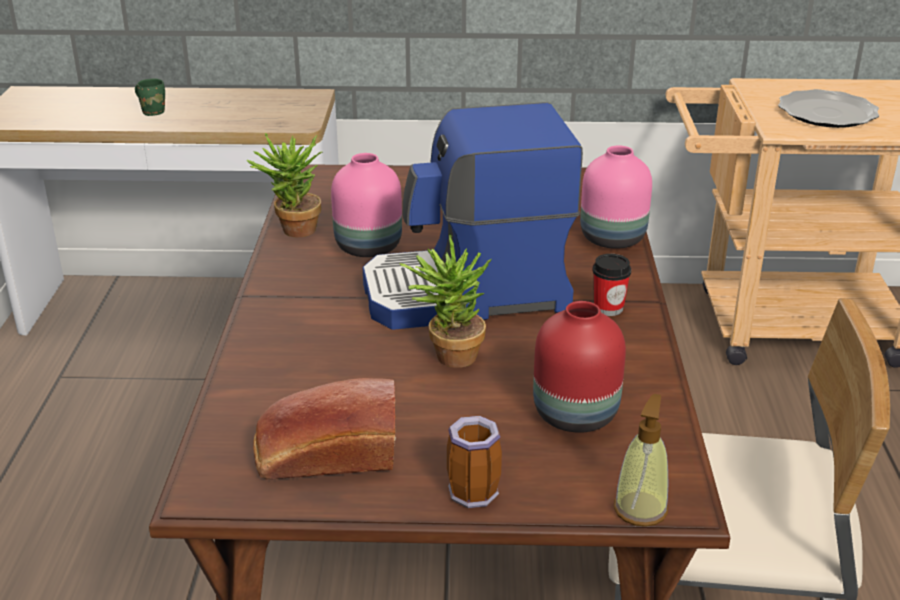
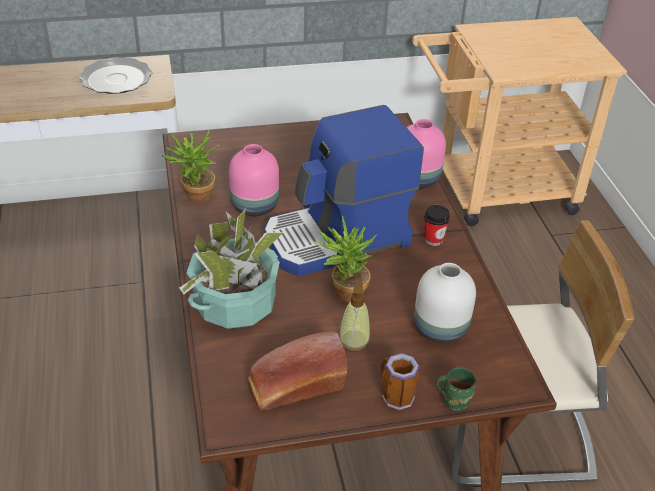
camera: 15 degrees left, 10 degrees up
green mug [135,78,165,116] -> green mug moved to [436,367,476,411]
red vase [533,301,626,433] -> white vase [414,263,476,344]
soap dispenser [614,394,668,527] -> soap dispenser moved to [339,277,370,352]
plate [778,89,879,128] -> plate moved to [79,57,152,94]
none -> potted plant [179,209,285,329]

